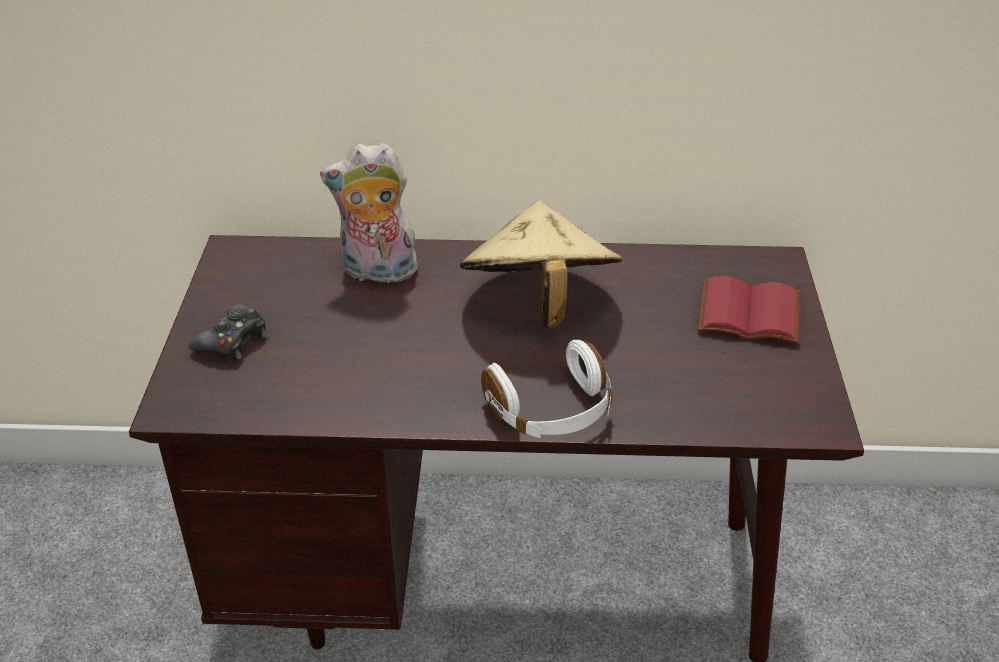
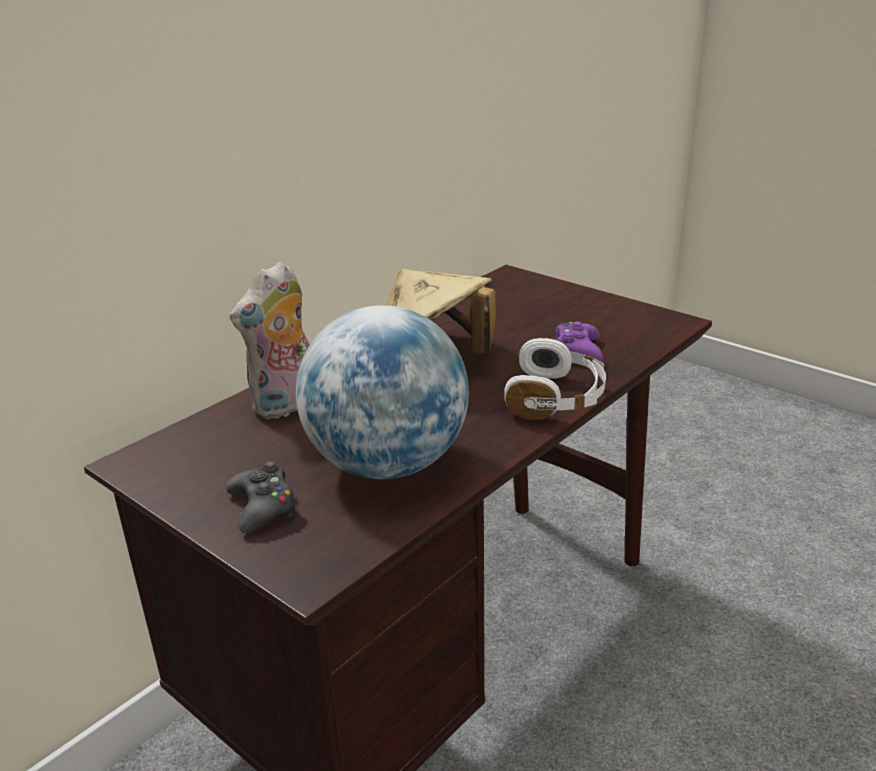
camera: 50 degrees left, 10 degrees down
red book [698,276,800,344] -> none
none -> globe [296,305,469,479]
none -> purple game controller [555,322,603,362]

